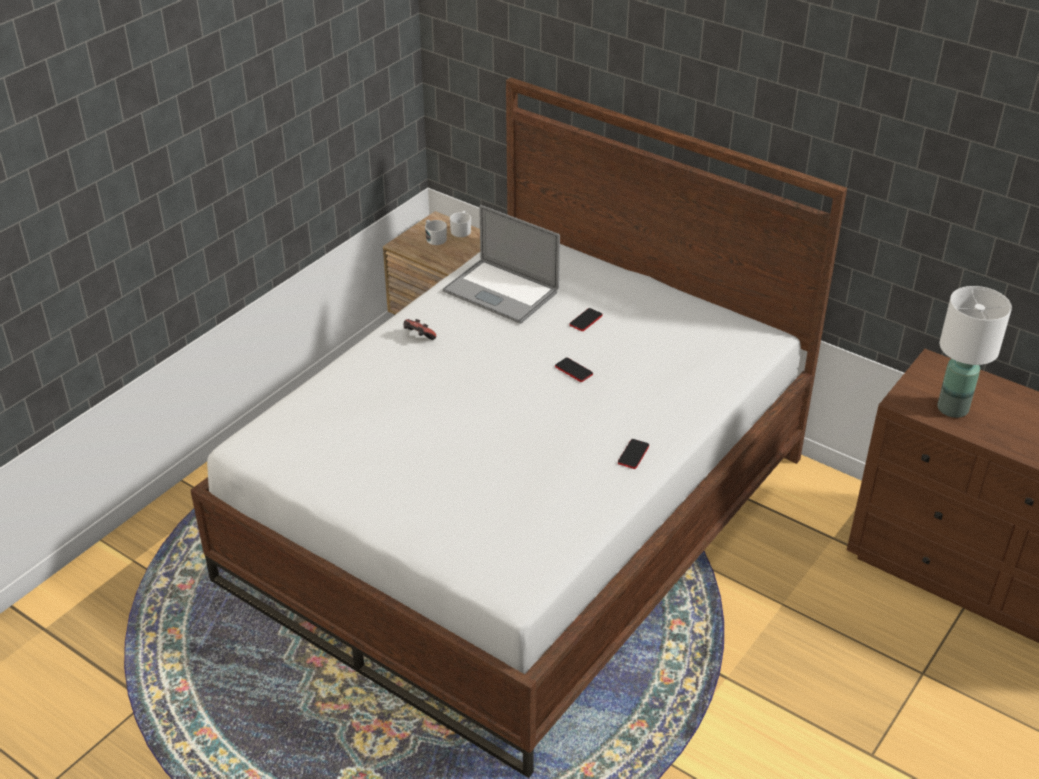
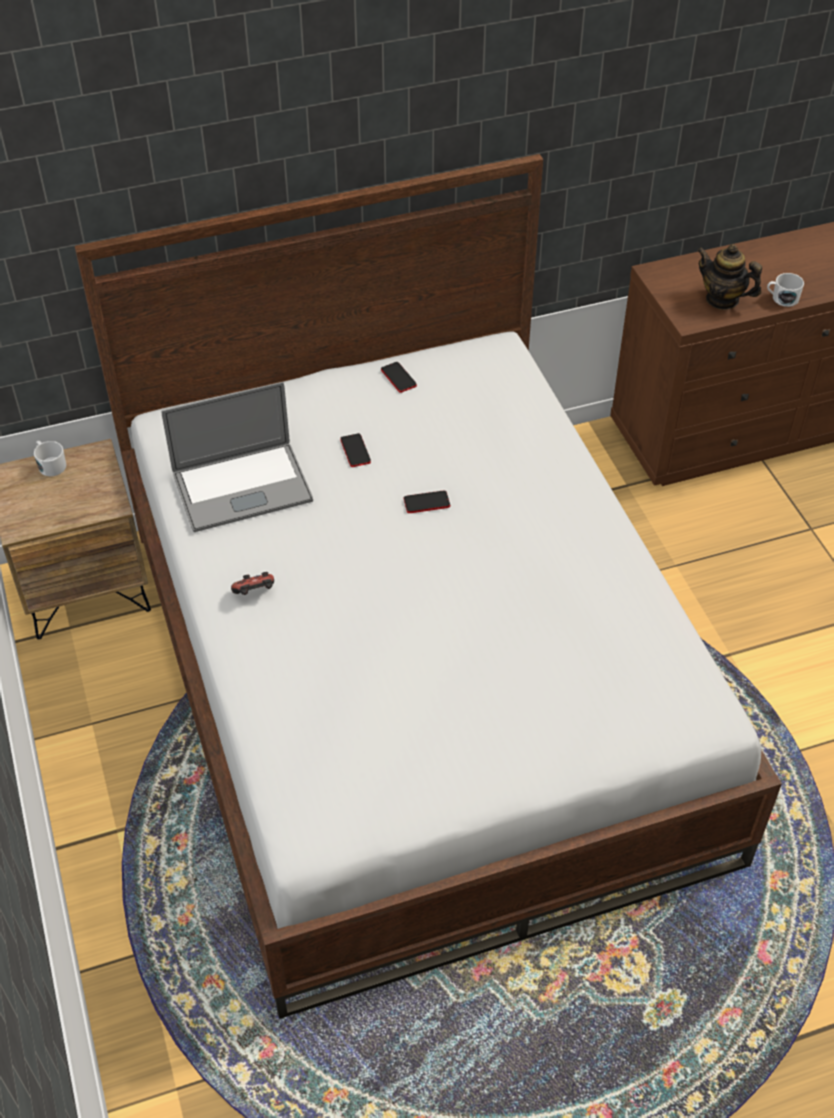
camera: 55 degrees left, 10 degrees up
white mug [425,219,447,245] -> white mug moved to [767,273,804,307]
phone [618,439,649,469] -> phone moved to [381,362,417,393]
white table lamp [937,286,1012,418] -> teapot [697,244,762,310]

